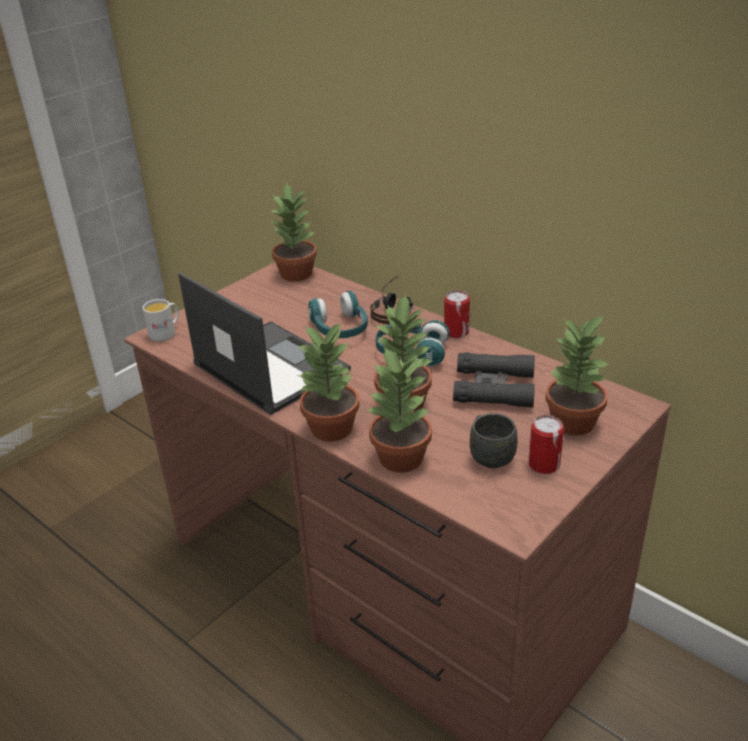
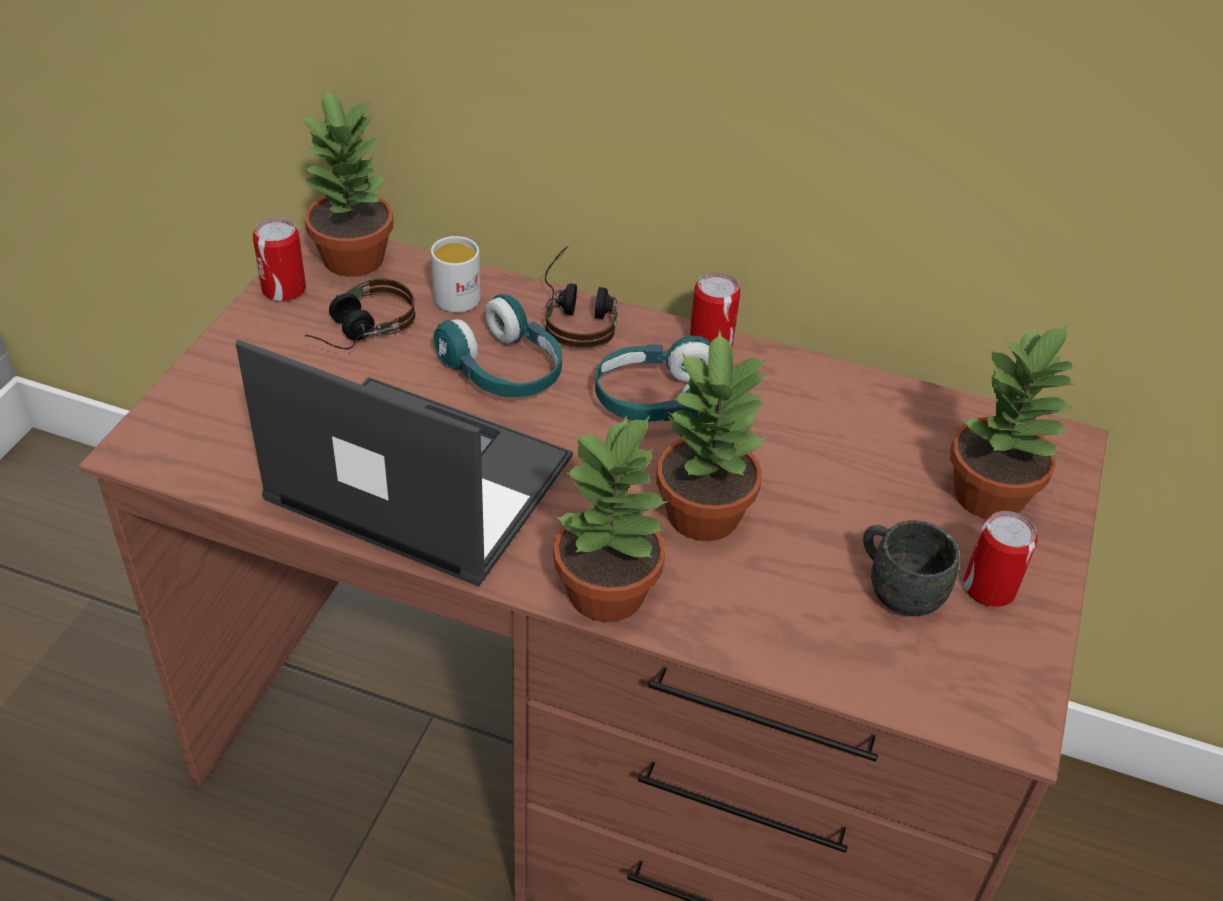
camera: 25 degrees left, 10 degrees up
white mug [143,299,178,341] -> white mug moved to [431,236,480,313]
potted plant [365,347,432,473] -> none
black binoculars [453,352,535,408] -> none
none -> can [253,218,306,302]
none -> headphones [305,278,415,350]

